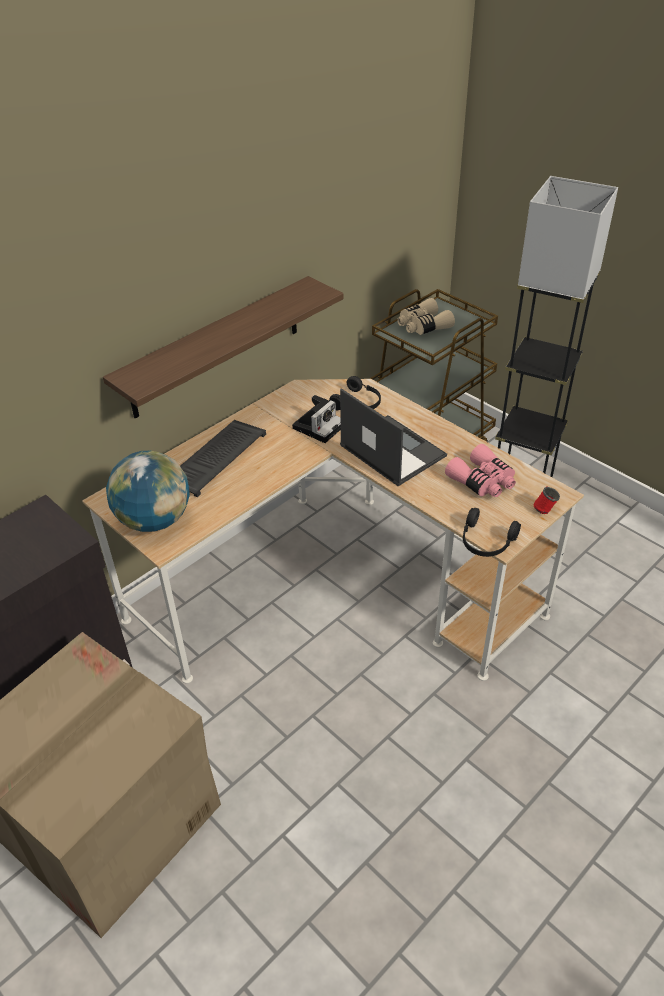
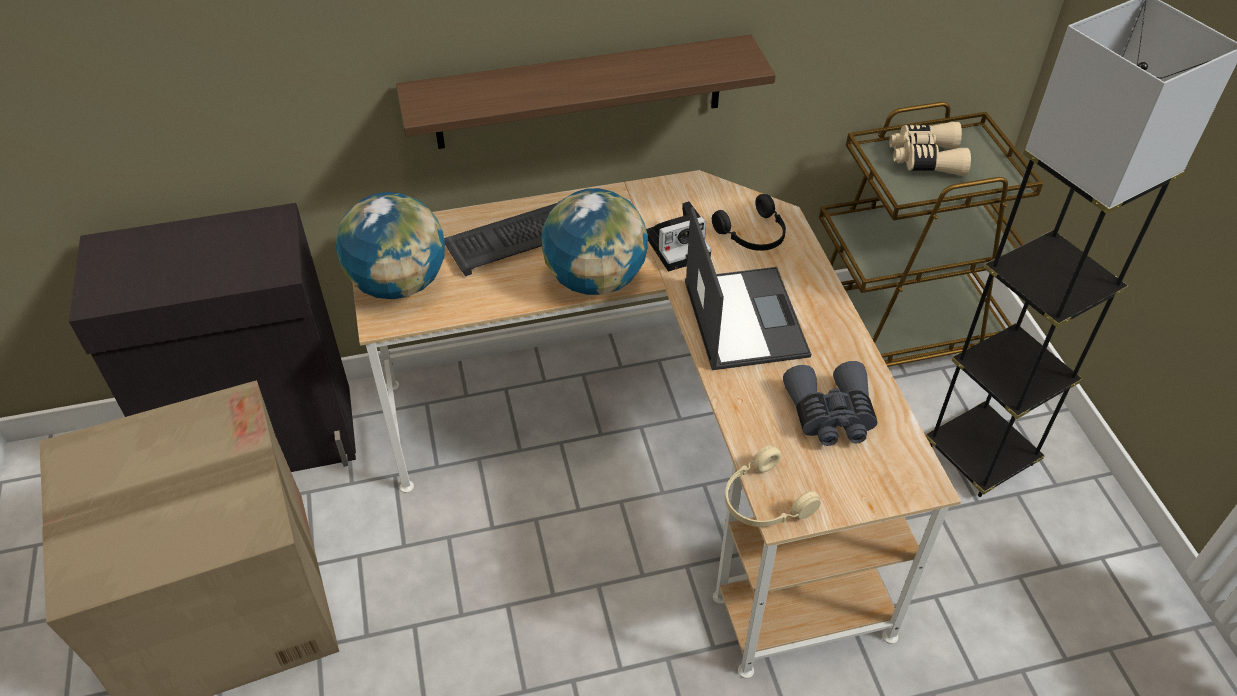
camera: 30 degrees right, 5 degrees up
pink binoculars [445,444,516,497] -> grey binoculars [783,361,877,446]
black headphones [463,508,521,557] -> beige headphones [725,445,821,527]
red mug [533,486,560,514] -> none
none -> globe [541,188,648,295]

